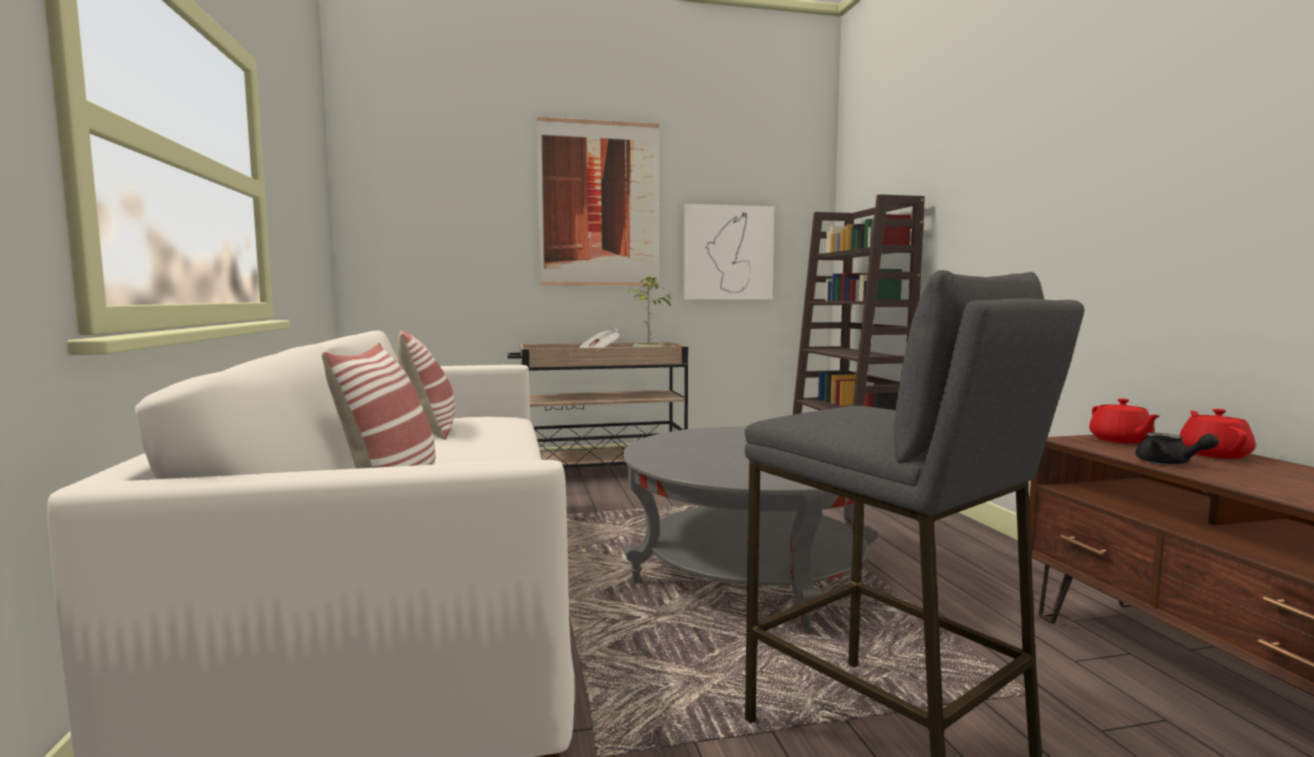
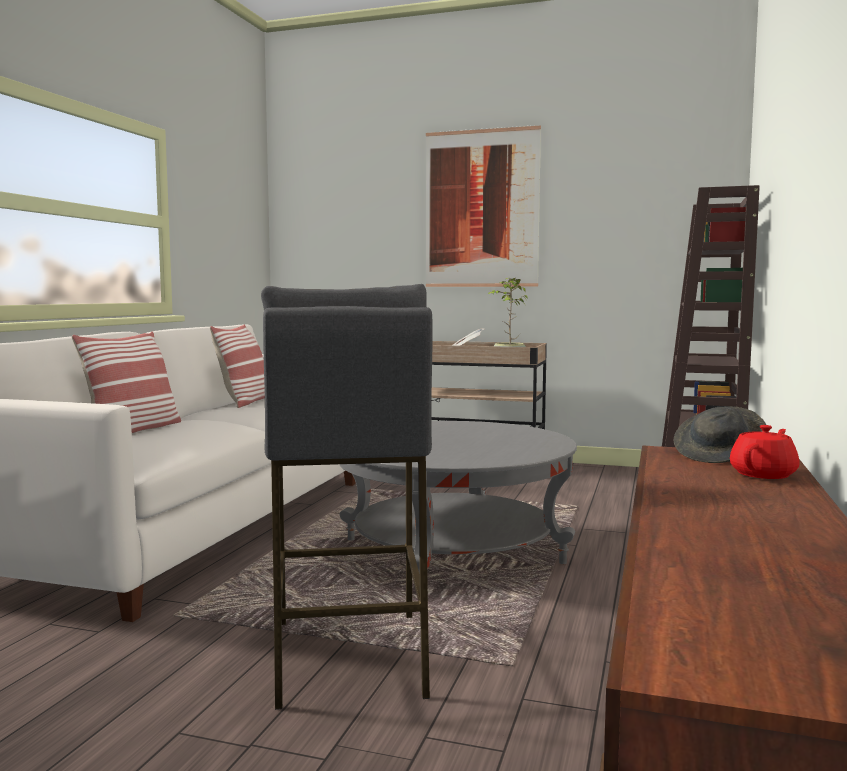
camera: 30 degrees right, 0 degrees up
picture [683,204,775,300] -> none
red teapot [1089,398,1160,444] -> grey hat [673,406,766,463]
black teapot [1135,433,1219,465] -> none

